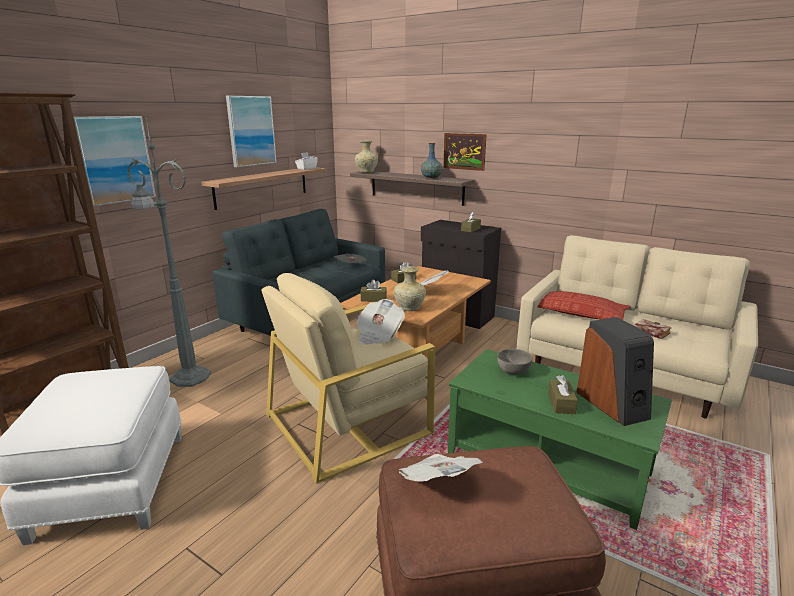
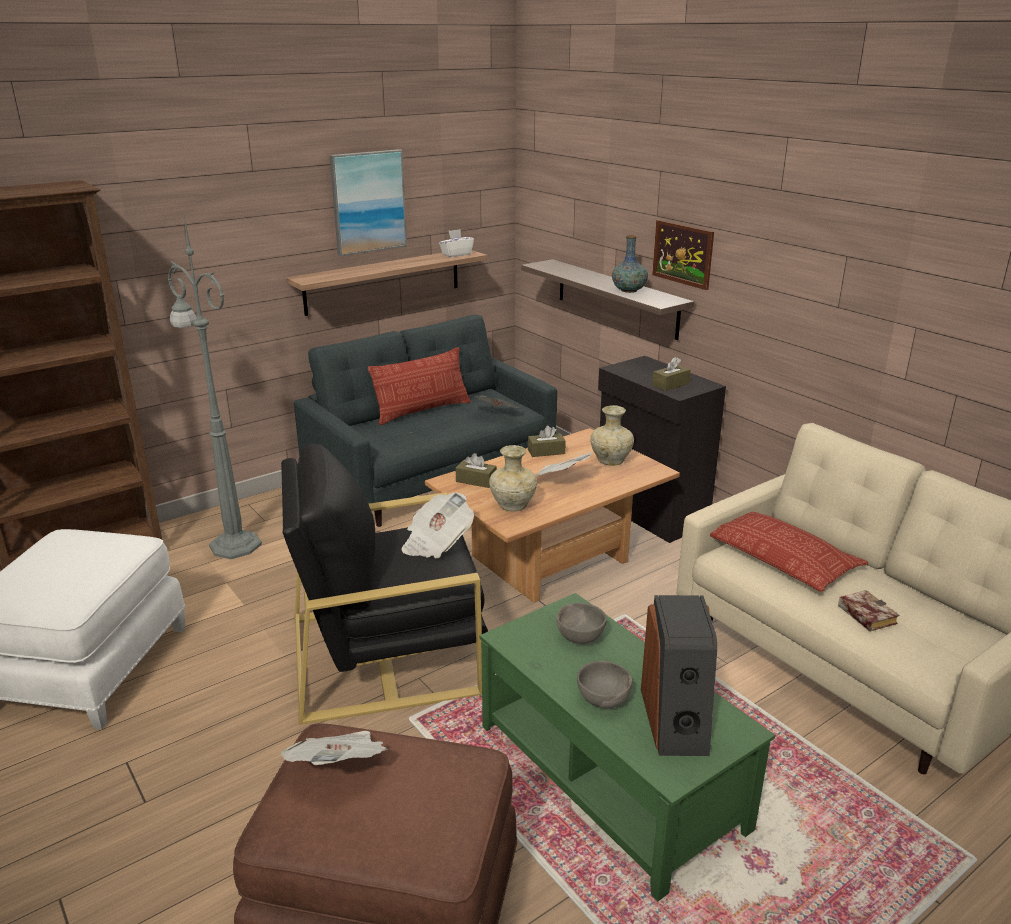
camera: 20 degrees right, 5 degrees up
picture [73,116,156,207] -> none
beige armchair [261,273,435,484] -> black armchair [281,444,488,725]
beige vase [355,140,378,173] -> beige vase moved to [590,405,634,466]
brown tissue box [548,375,578,414] -> grey bowl [577,661,632,708]
none -> pillow [368,347,471,425]

